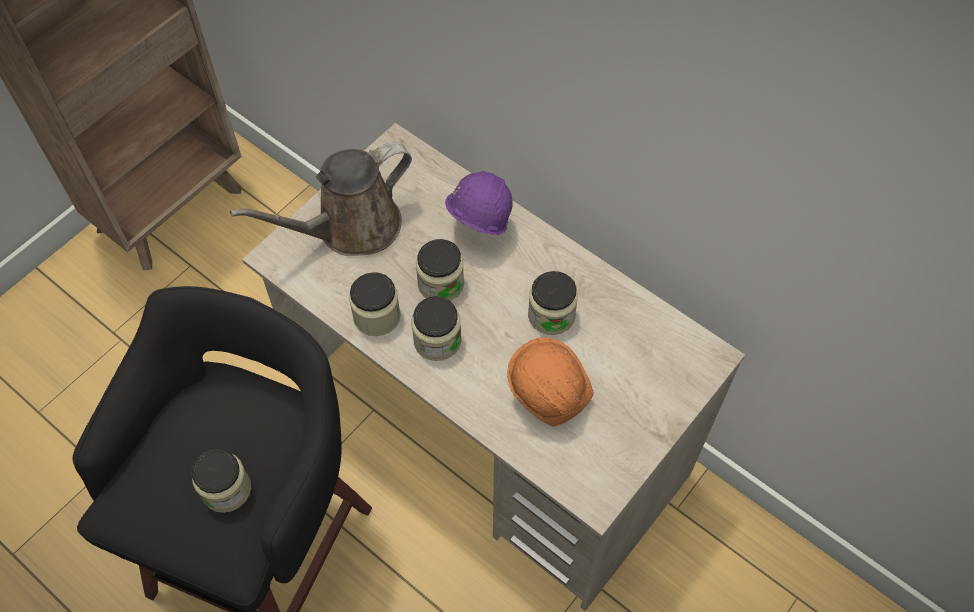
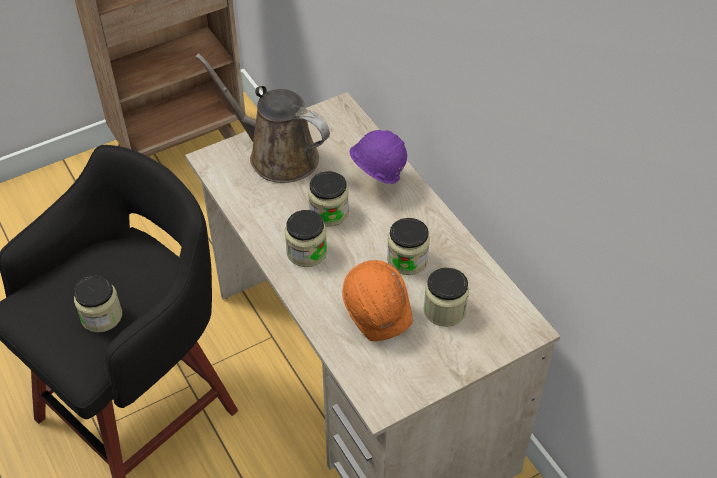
camera: 20 degrees right, 10 degrees down
brown watering can [230,142,412,256] -> brown watering can turned 45 degrees clockwise [195,53,330,183]
jar [349,272,401,336] -> jar moved to [423,267,469,327]

